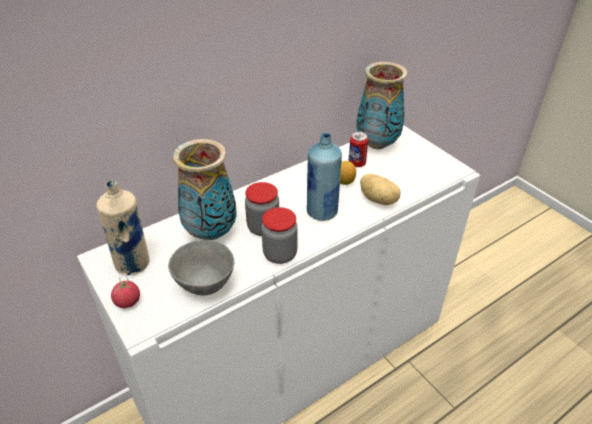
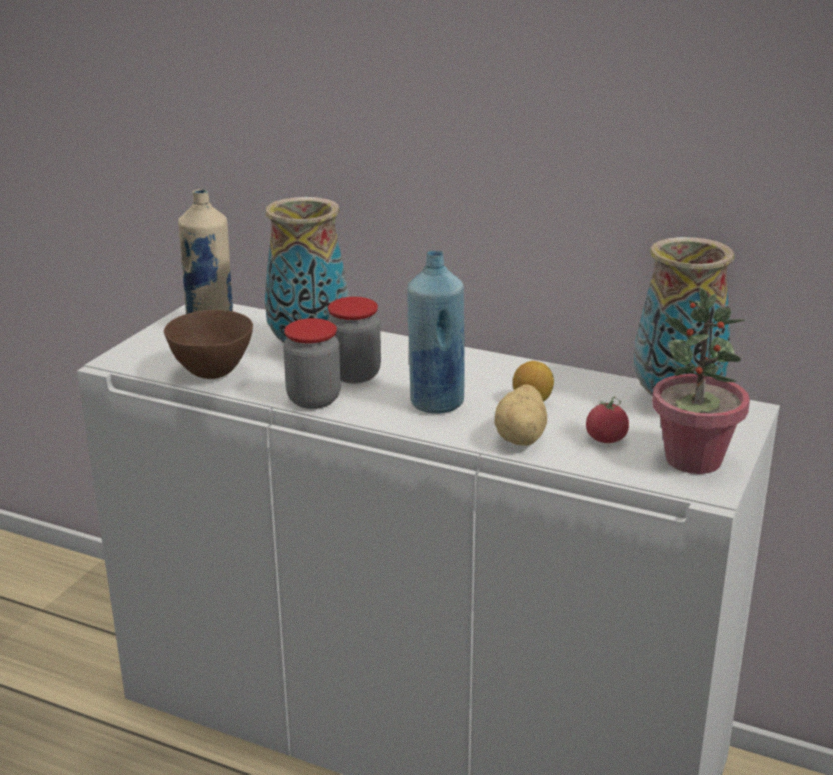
camera: 60 degrees right, 15 degrees down
tomato [111,277,140,308] -> tomato moved to [586,397,629,443]
grey bowl [168,240,234,296] -> brown bowl [164,310,253,379]
can [348,132,368,167] -> none
none -> potted plant [652,287,750,474]

